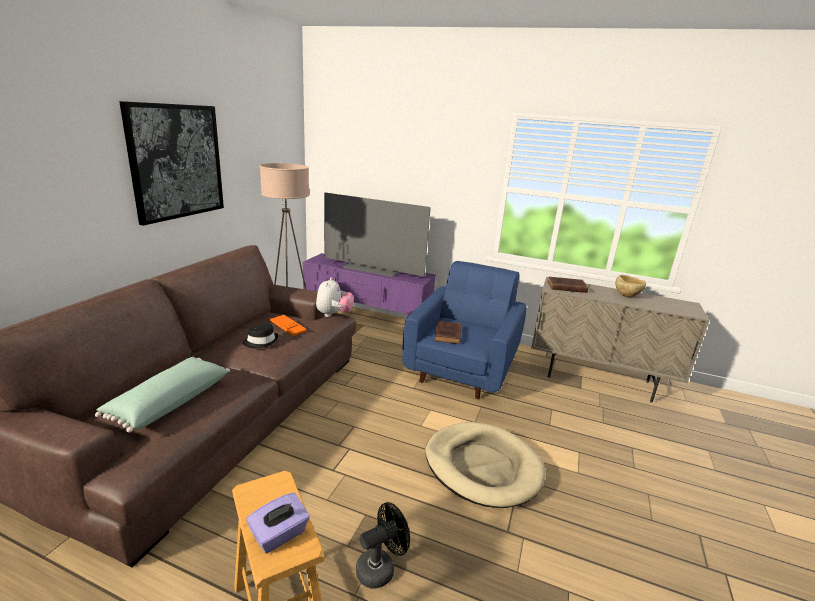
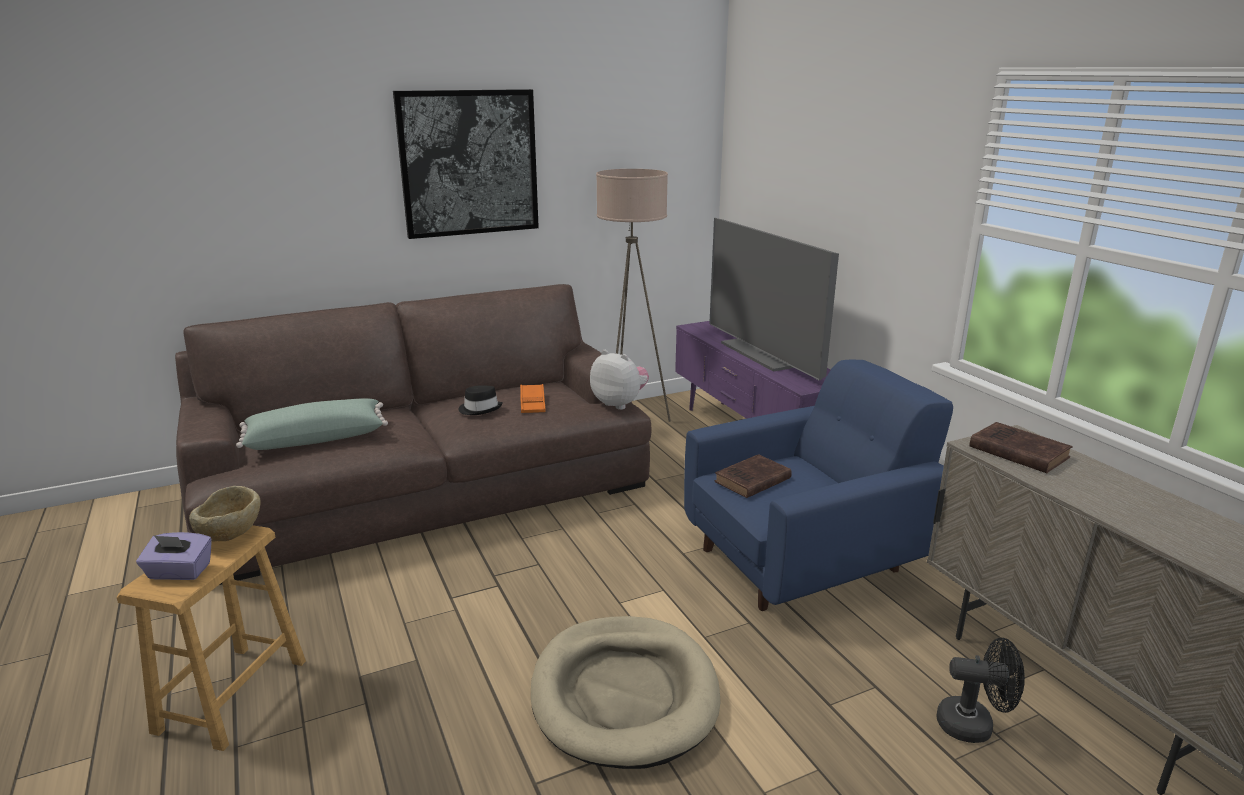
camera: 45 degrees right, 0 degrees up
plush toy [316,277,354,317] -> plush toy turned 105 degrees counterclockwise [590,350,649,410]
black fan [356,502,410,589] -> black fan moved to [936,638,1025,743]
beige bowl [615,275,646,297] -> beige bowl moved to [189,486,260,542]

